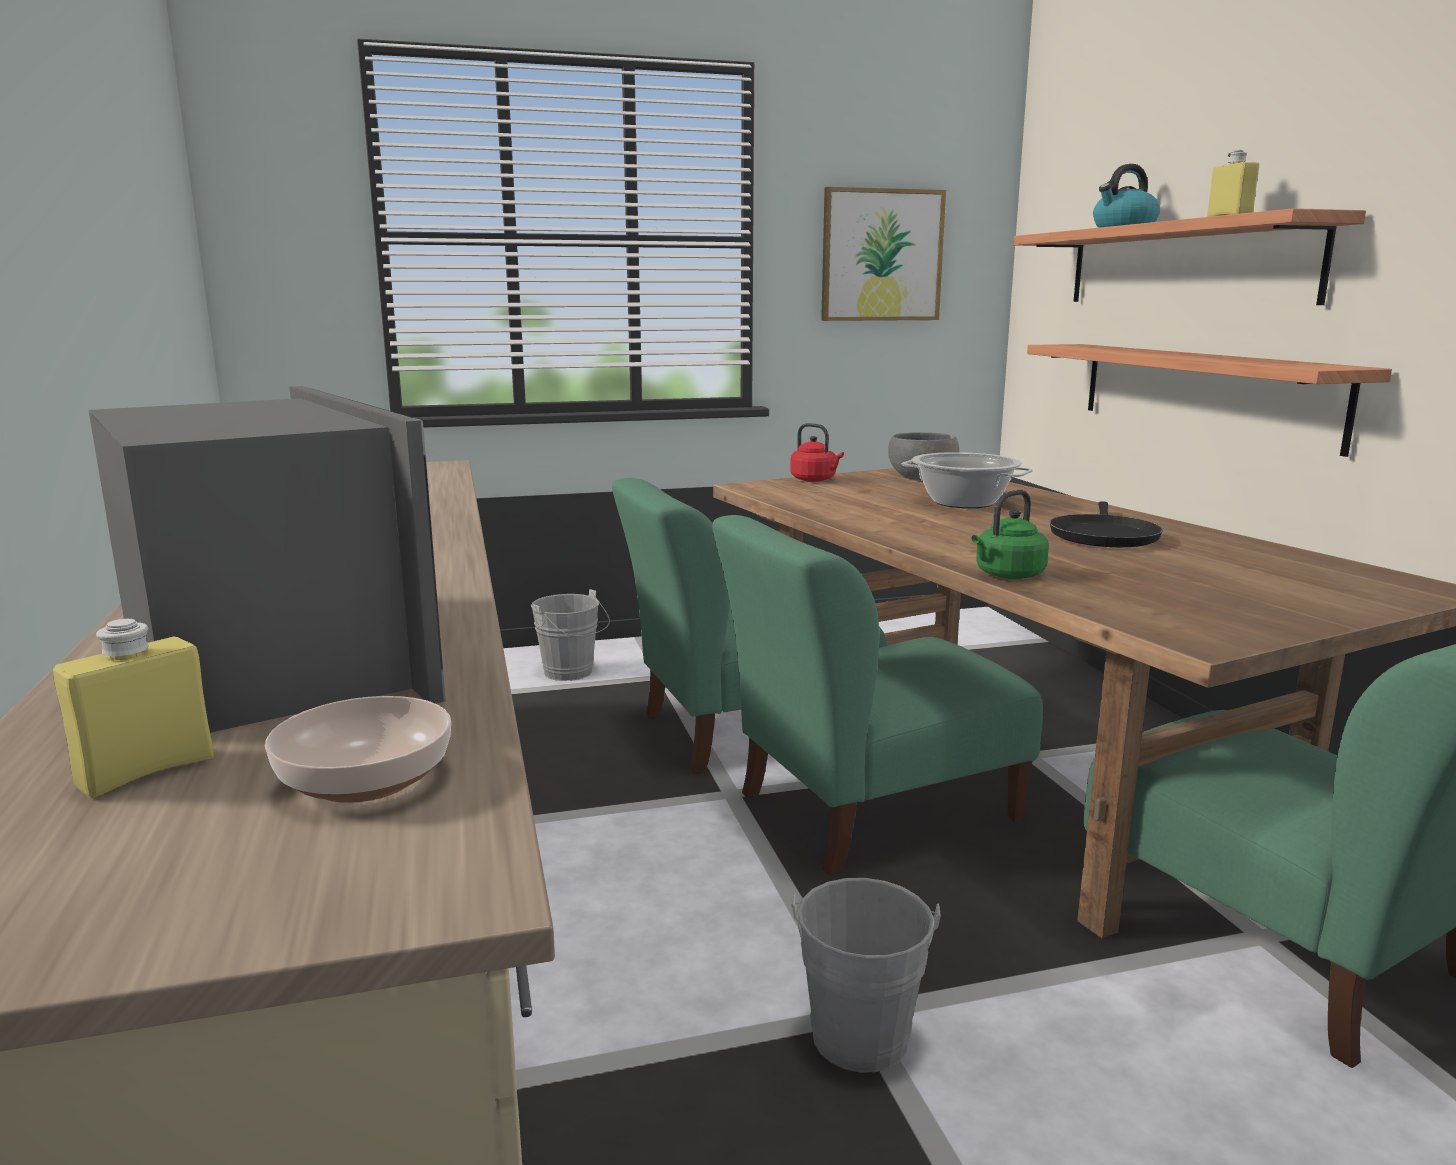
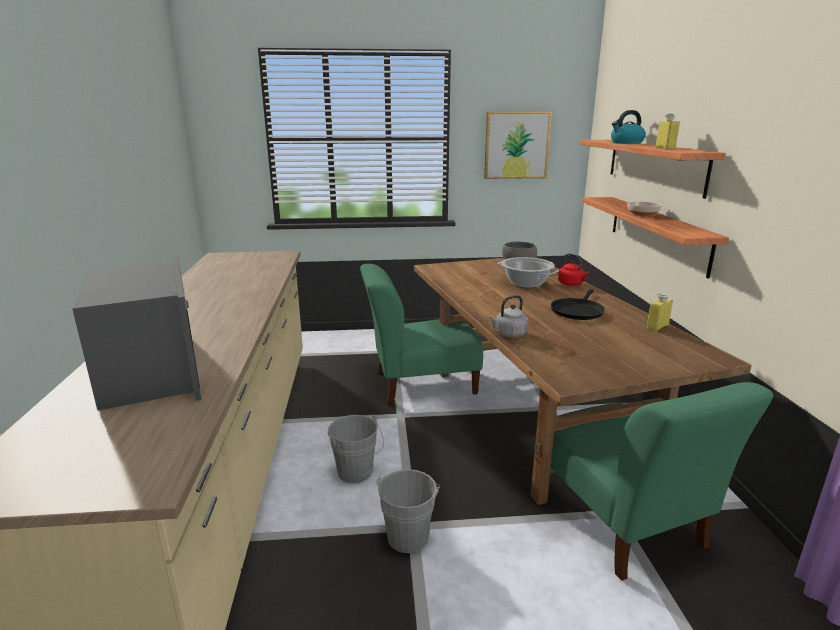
camera: 10 degrees right, 5 degrees up
yellow bottle [53,619,213,798] -> yellow bottle moved to [647,293,673,332]
bowl [265,696,451,803] -> bowl moved to [627,202,662,216]
grey bucket [531,589,610,681] -> grey bucket moved to [327,414,384,483]
green chair [712,515,1043,875] -> none
red kettle [790,423,844,482] -> red kettle moved to [558,253,589,286]
green kettle [972,490,1049,579] -> grey kettle [489,295,529,337]

